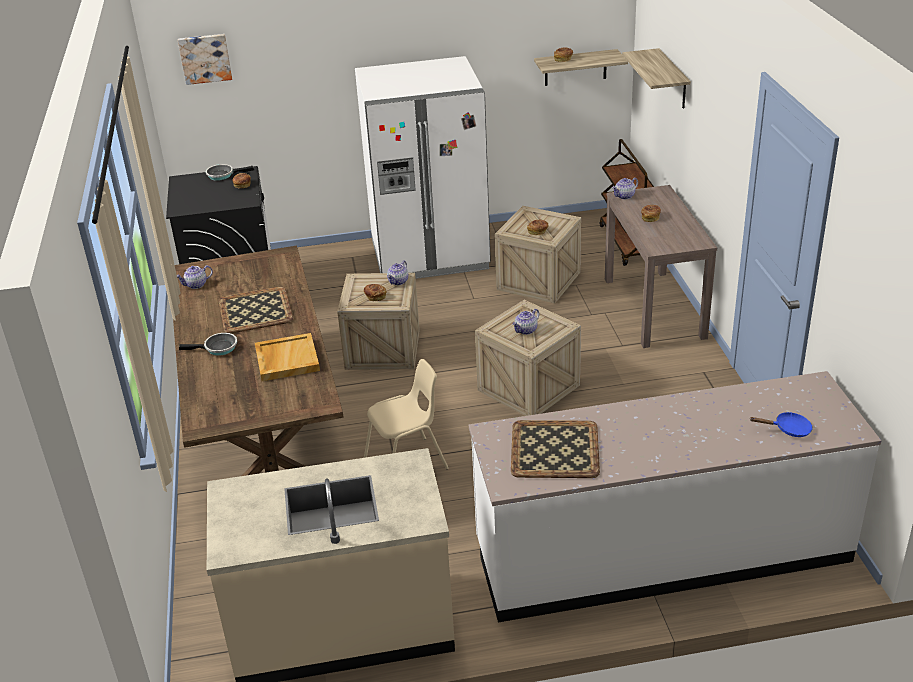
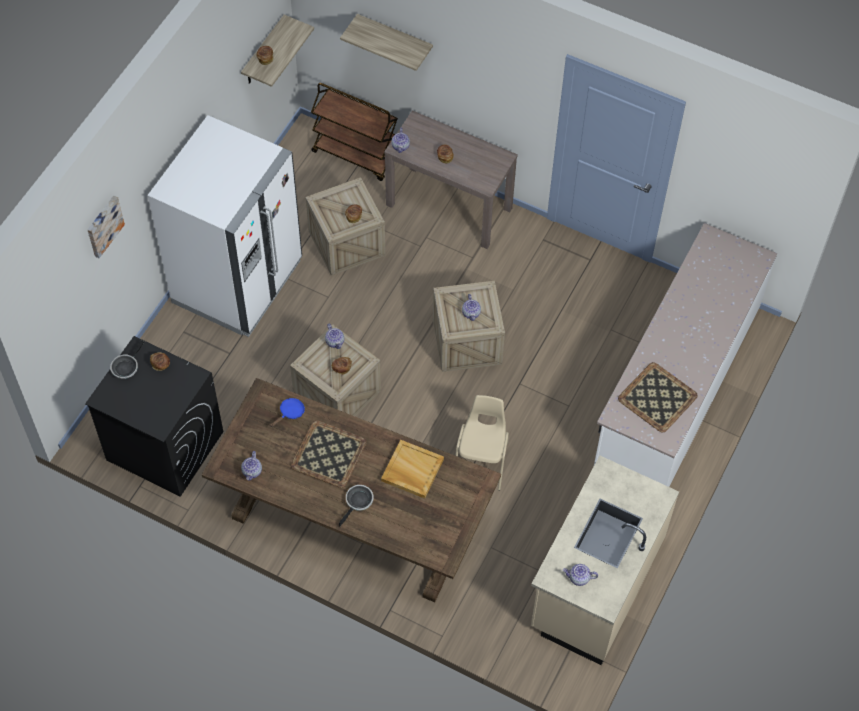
camera: 55 degrees left, 25 degrees up
picture [178,34,232,85] -> picture moved to [87,195,125,258]
blue frying pan [749,412,813,437] -> blue frying pan moved to [270,398,305,427]
none -> teapot [563,564,598,586]

